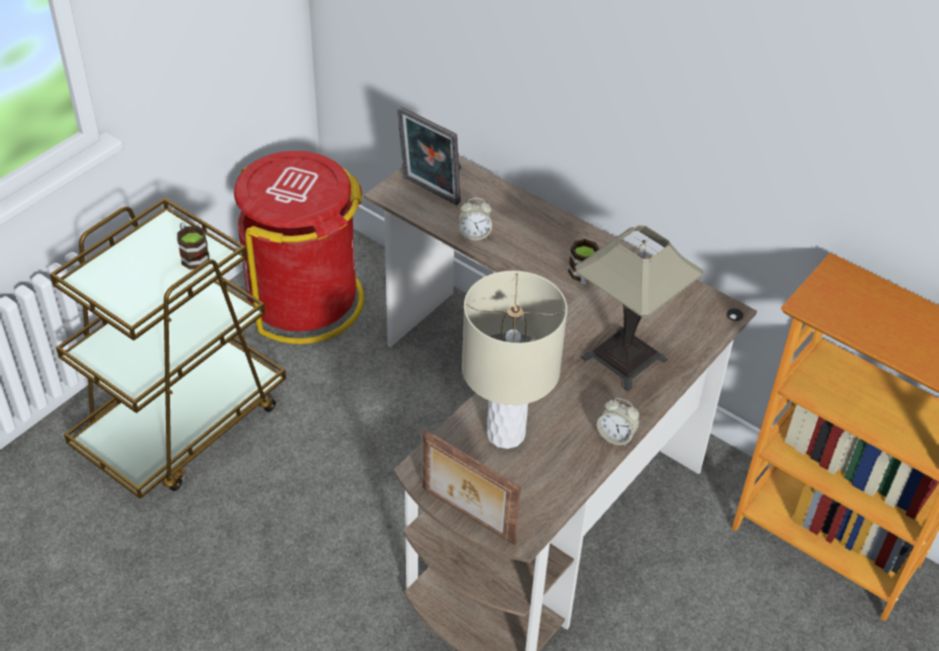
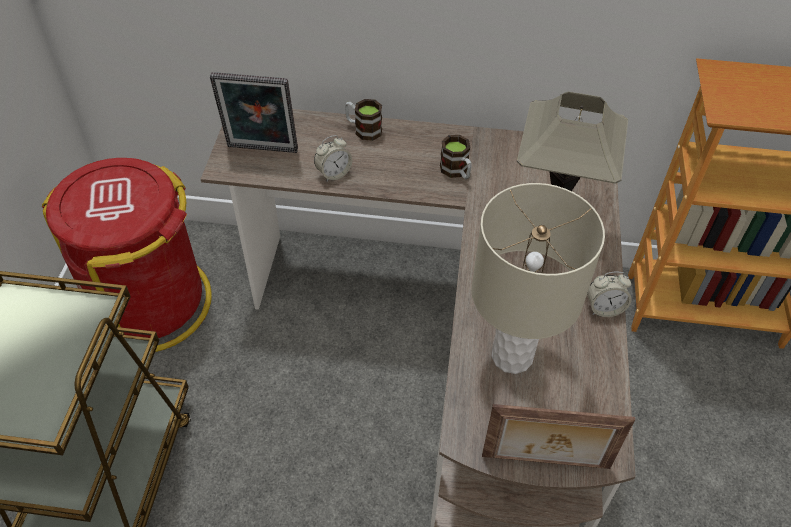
camera: 30 degrees left, 5 degrees up
mug [177,222,209,270] -> mug moved to [345,99,382,141]

